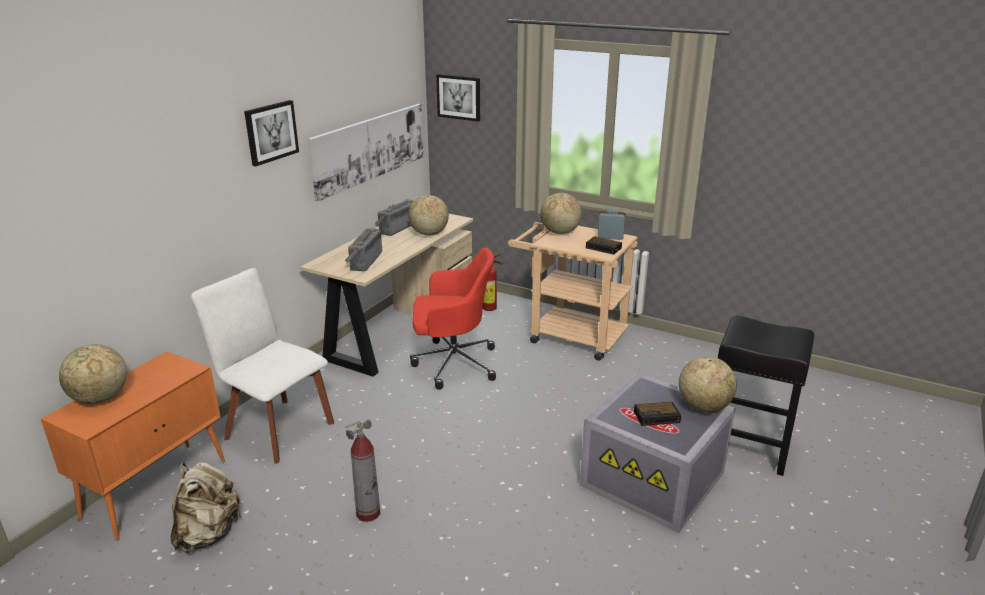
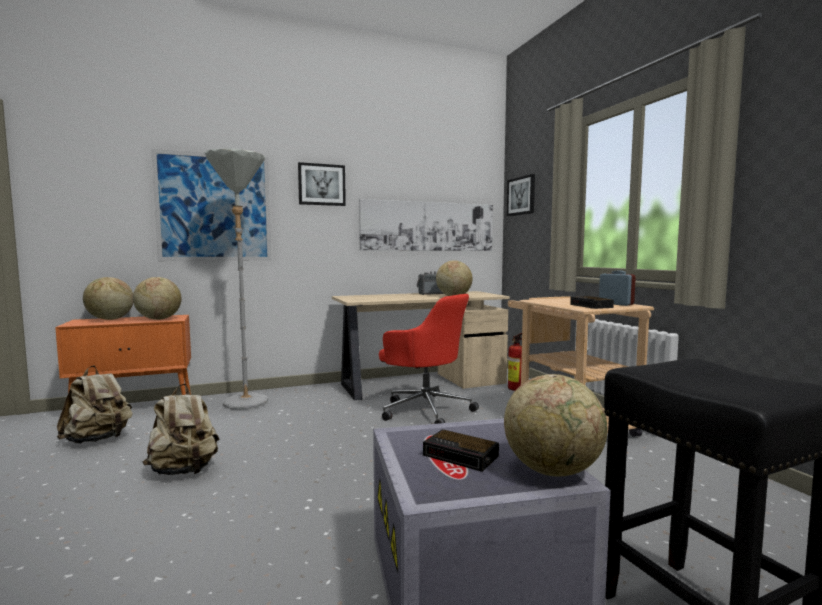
camera: 40 degrees right, 20 degrees down
white chair [191,268,334,464] -> grey floor lamp [204,148,268,409]
radio [345,228,382,271] -> none
fire extinguisher [345,419,380,522] -> beige backpack [142,384,219,475]
globe [540,193,582,234] -> globe moved to [133,277,181,320]
none -> picture [151,149,272,261]

